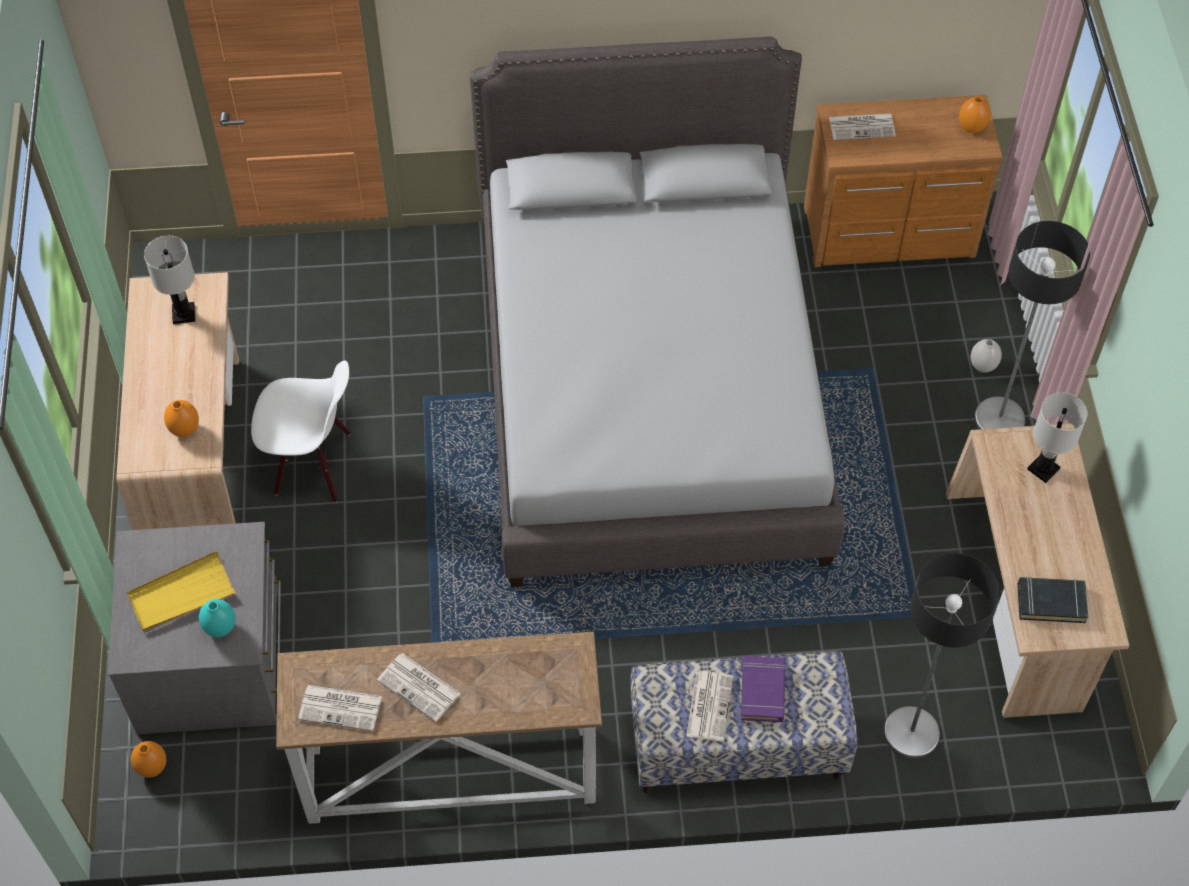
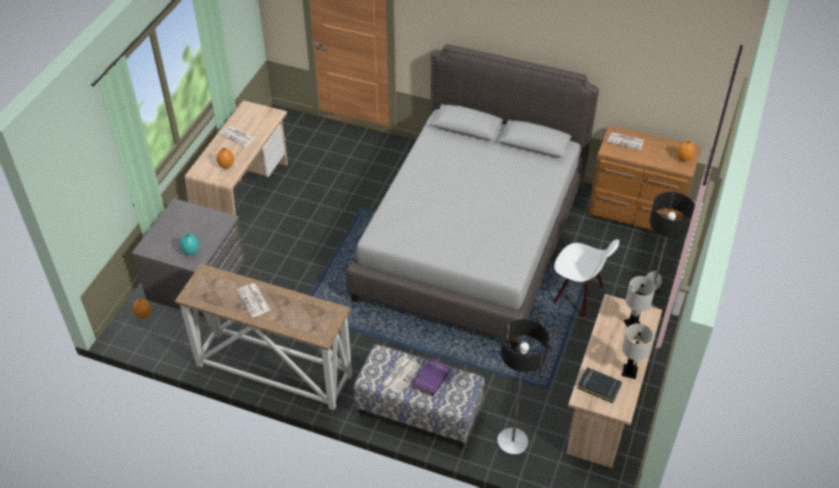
camera: 25 degrees right, 10 degrees down
yellow tray [127,551,236,632] -> none
white table lamp [144,236,195,324] -> white table lamp moved to [622,323,653,379]
white chair [251,360,351,503] -> white chair moved to [553,239,620,318]
newspaper [298,685,382,731] -> newspaper moved to [219,126,256,147]

